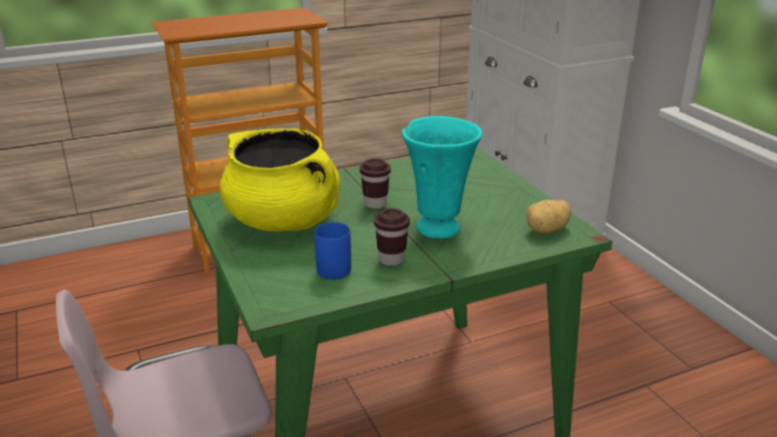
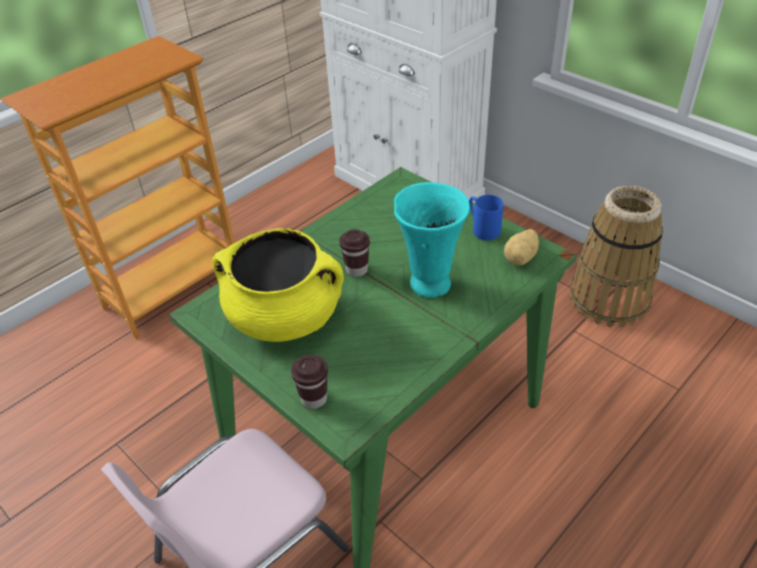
camera: 20 degrees left, 15 degrees up
blue mug [315,222,351,280] -> blue mug moved to [469,195,503,241]
brown cup [374,208,410,266] -> brown cup moved to [291,355,328,409]
none -> basket [570,186,663,327]

